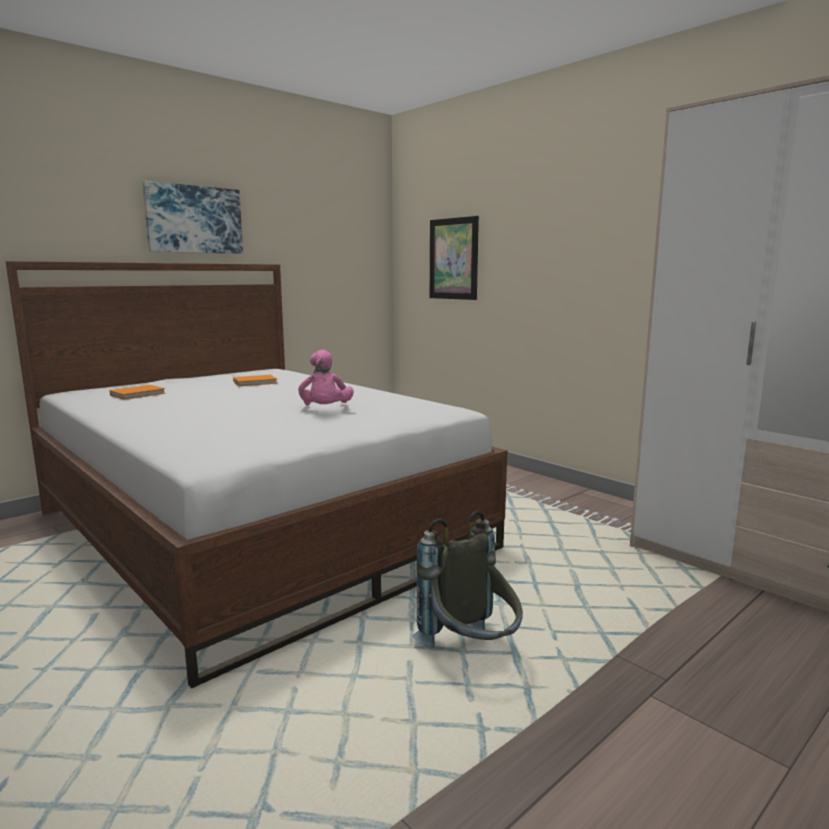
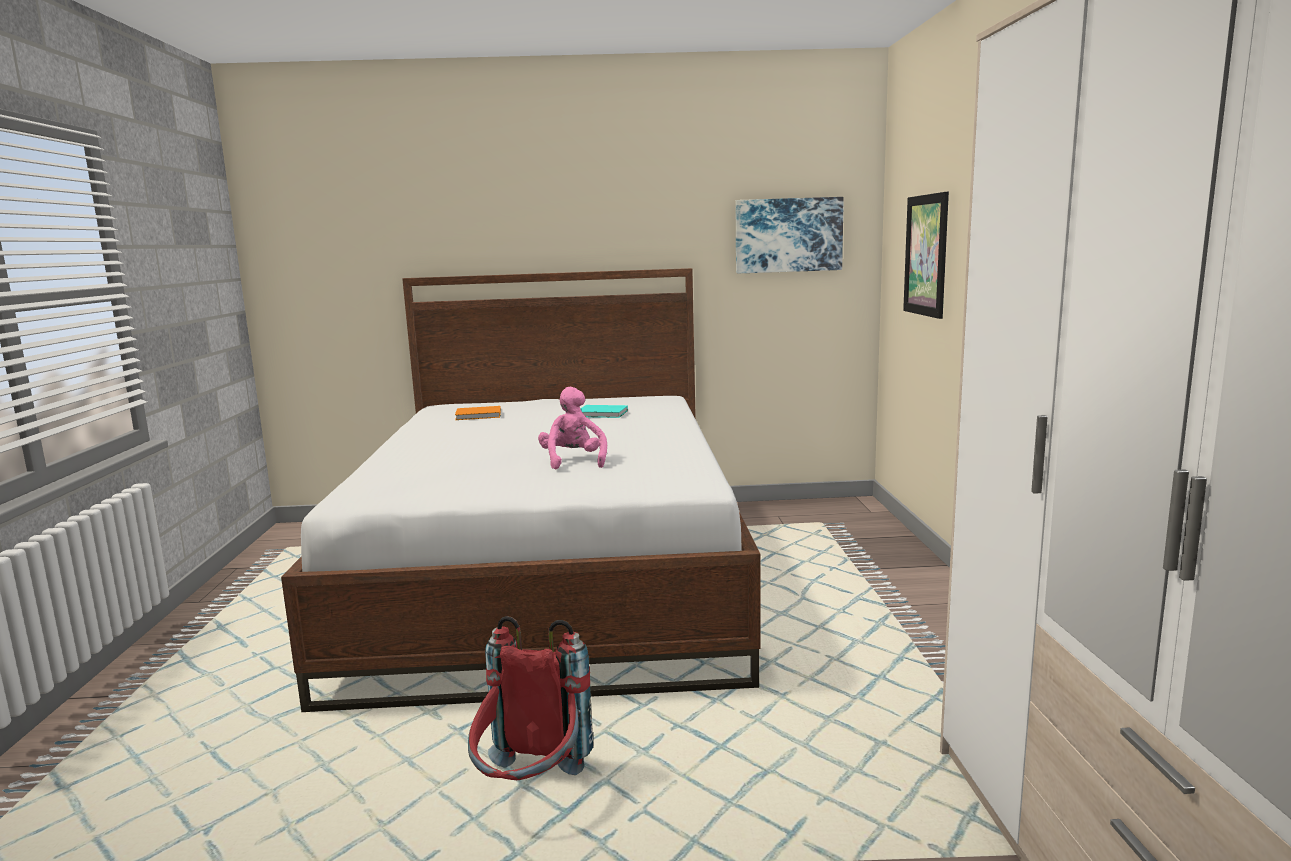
camera: 40 degrees right, 0 degrees up
picture [142,181,243,254] -> picture moved to [736,197,844,273]
orange book [233,374,278,386] -> turquoise book [581,405,628,418]
pink plush toy [298,350,354,406] -> pink plush toy turned 135 degrees clockwise [538,386,607,469]
grey backpack [412,511,523,648] -> red backpack [468,616,593,780]

